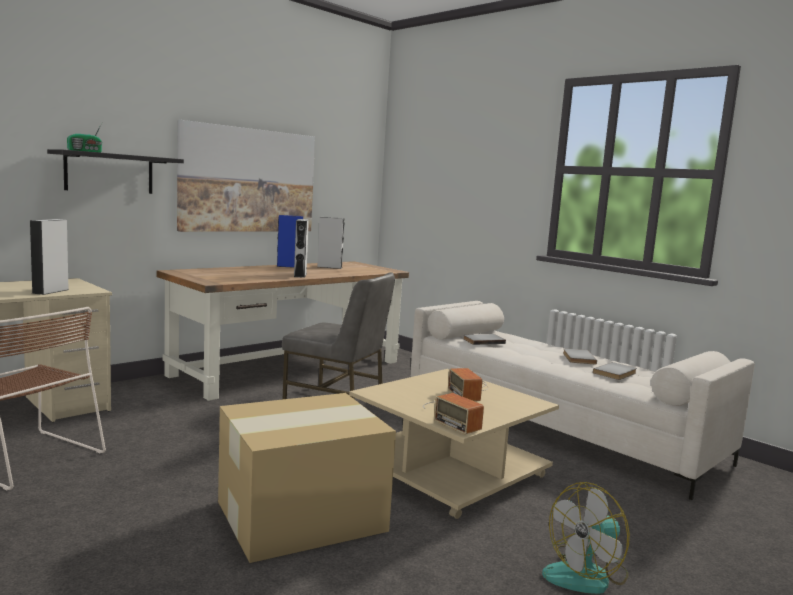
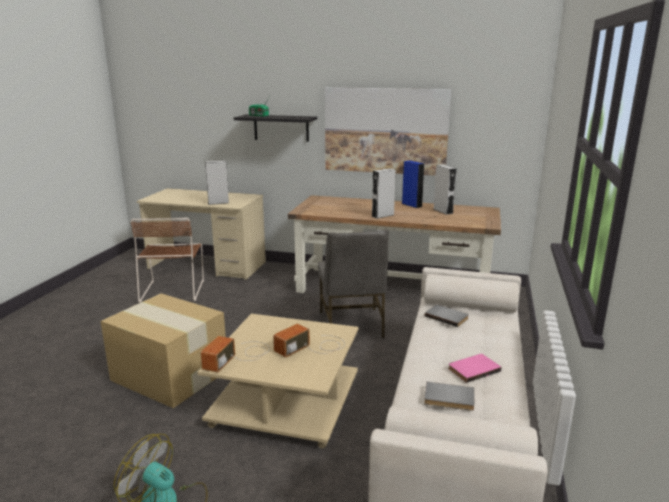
camera: 60 degrees right, 10 degrees up
grey book [563,348,597,365] -> pink book [448,354,502,383]

